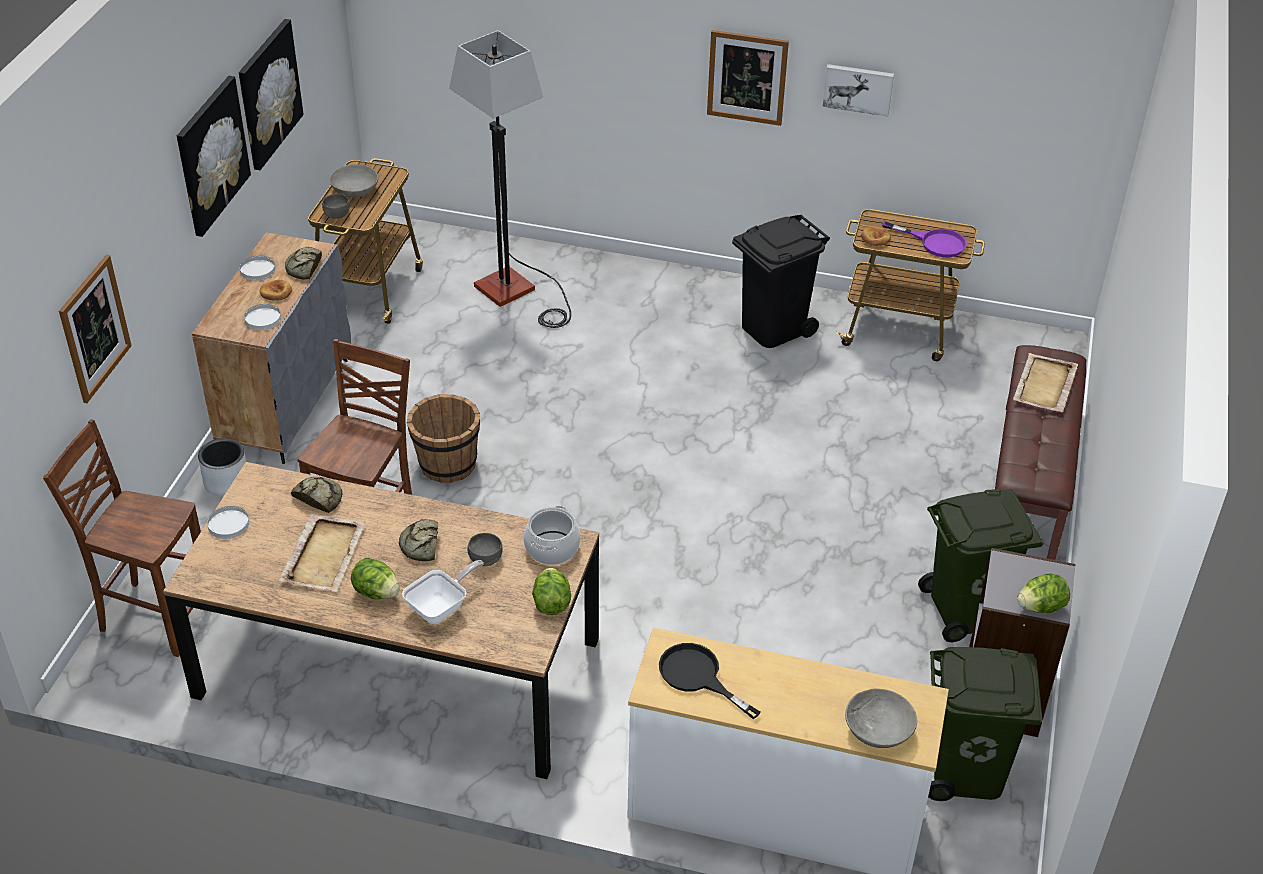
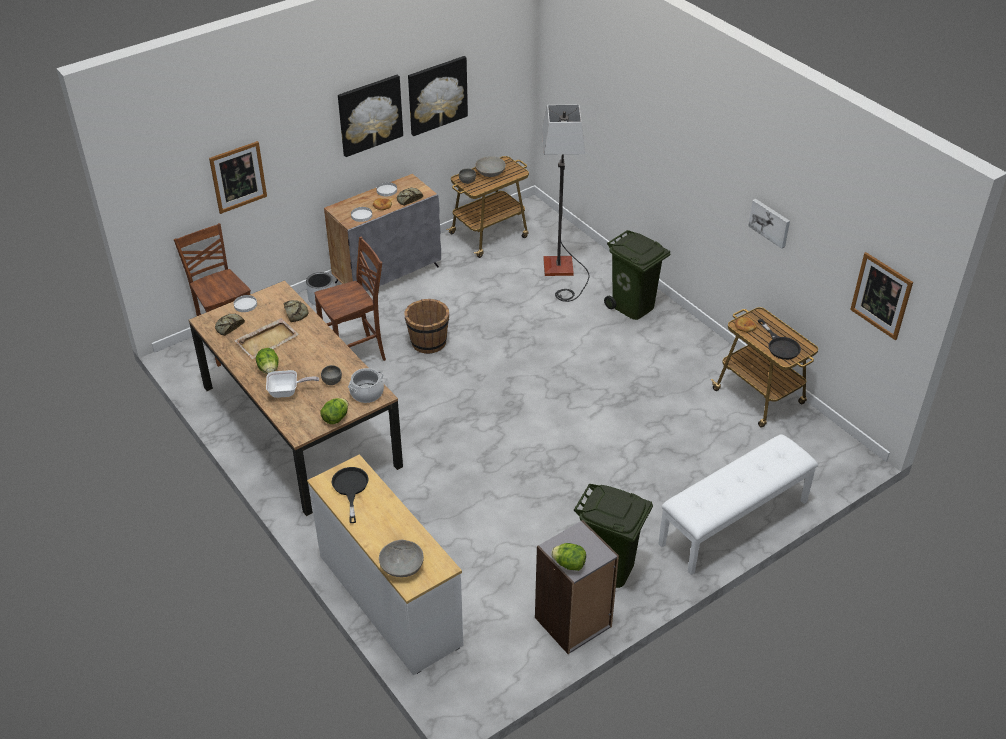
camera: 40 degrees right, 0 degrees up
bread [399,519,438,561] -> bread moved to [215,314,245,336]
picture [707,30,789,126] -> picture moved to [850,252,913,340]
black trash can [732,215,830,348] -> none
purple frying pan [882,221,967,257] -> black frying pan [758,319,801,360]
green trash can [928,647,1043,801] -> green trash can moved to [604,230,670,320]
brown bench [995,345,1086,560] -> white bench [659,434,818,575]
beige tray [1013,353,1078,412] -> none

